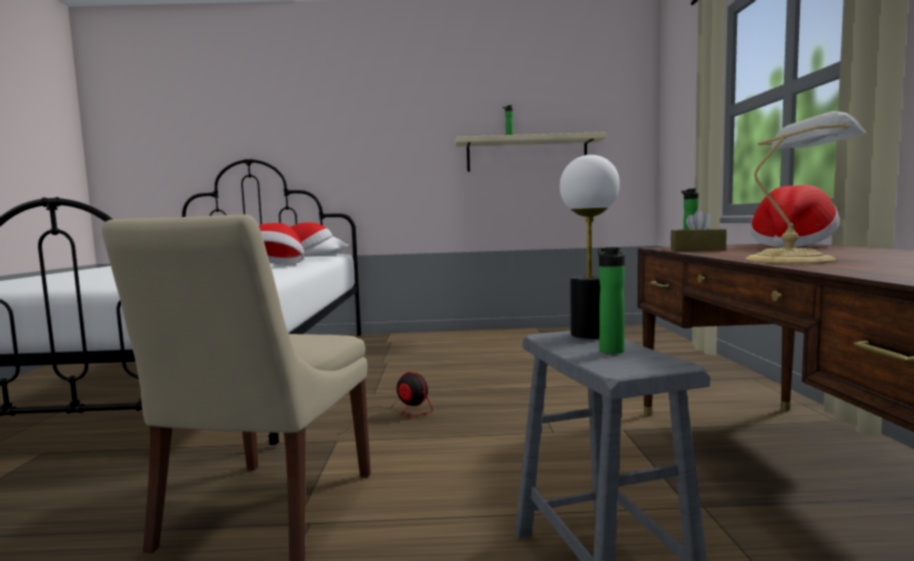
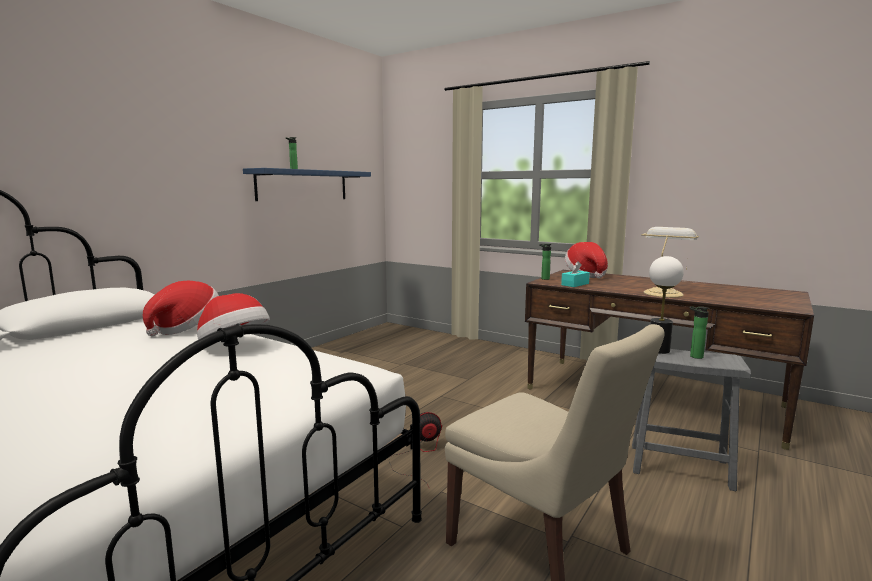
camera: 55 degrees left, 5 degrees up
beige shelf [455,132,607,172] -> blue shelf [243,168,371,201]
brown tissue box [671,210,727,251] -> turquoise tissue box [561,261,590,287]

